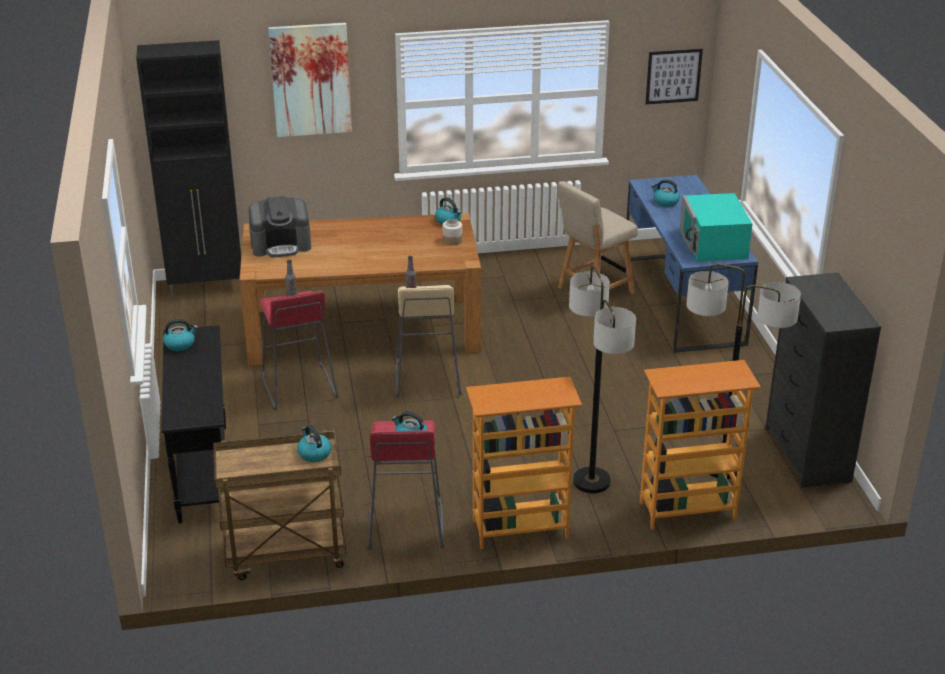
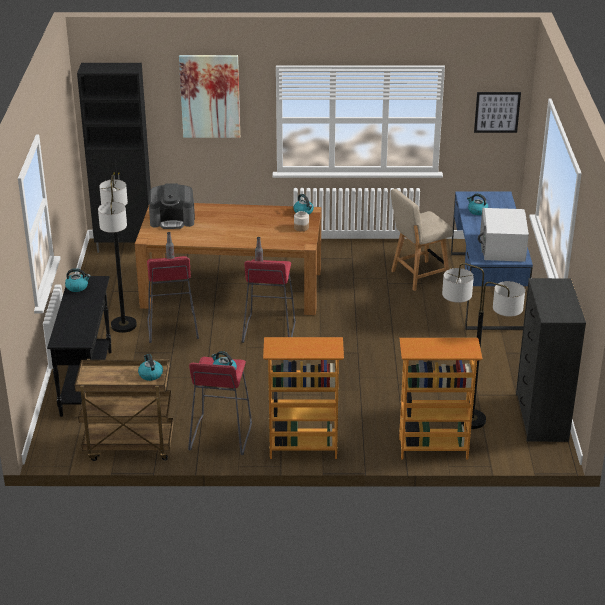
camera: 10 degrees right, 0 degrees up
beige stool [395,285,462,397] -> red stool [242,259,296,343]
floor lamp [569,266,636,493] -> floor lamp moved to [98,175,137,333]
turquoise microwave [680,193,752,261] -> white microwave [478,208,529,262]

